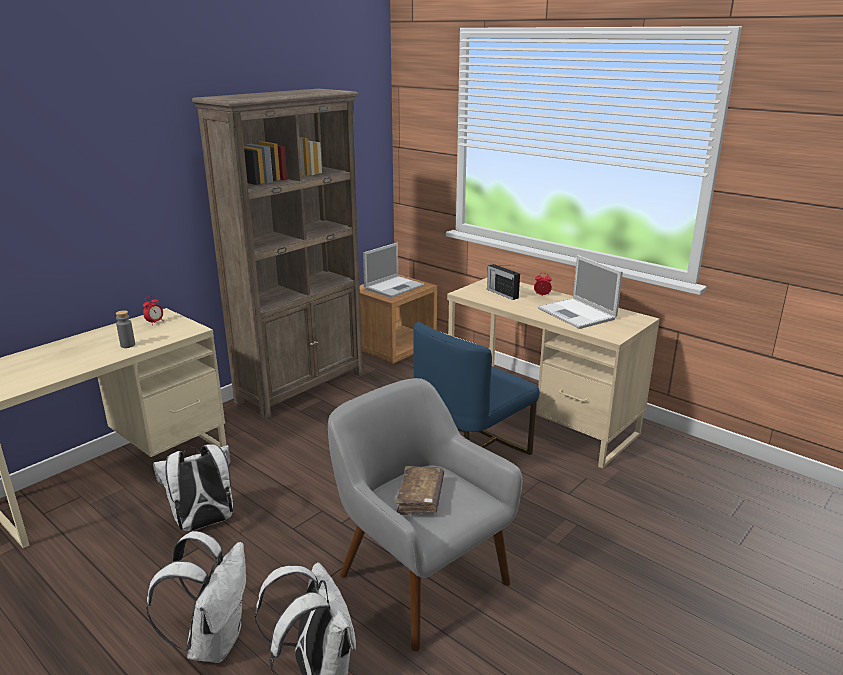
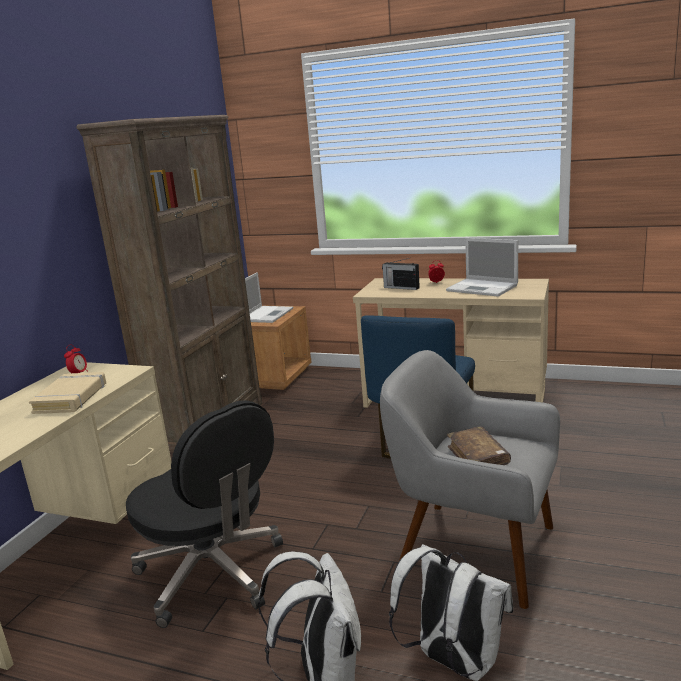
camera: 20 degrees left, 5 degrees down
grey bottle [116,310,135,348] -> beige book [29,372,106,414]
white backpack [153,444,233,531] -> black office chair [126,400,283,628]

